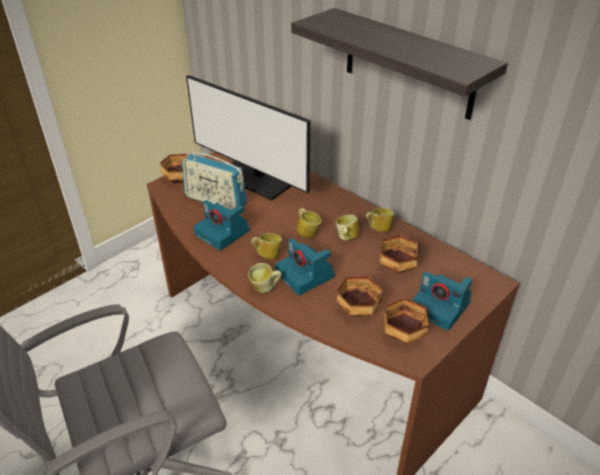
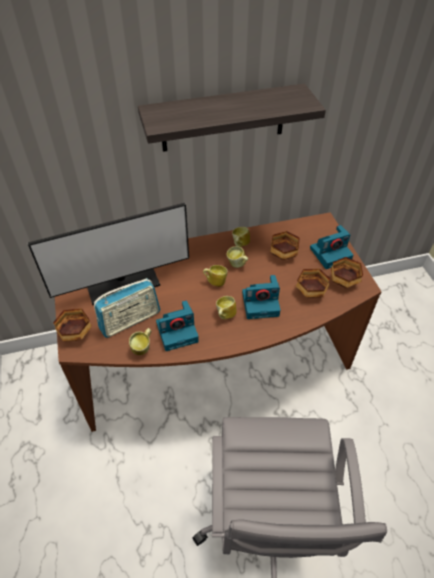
camera: 60 degrees left, 10 degrees up
mug [248,263,282,293] -> mug moved to [129,328,152,355]

